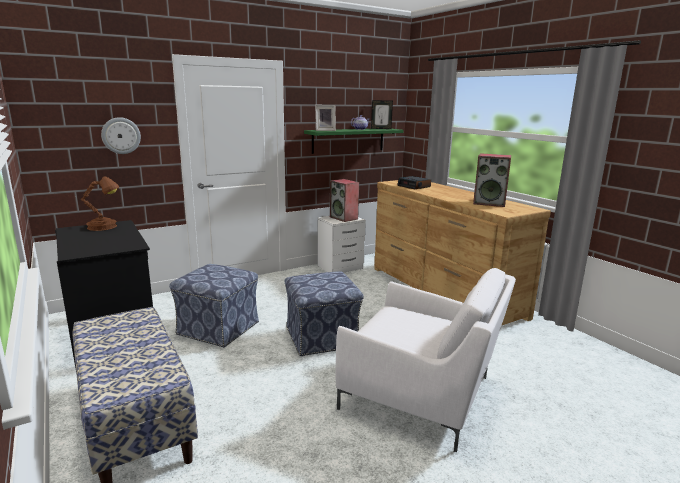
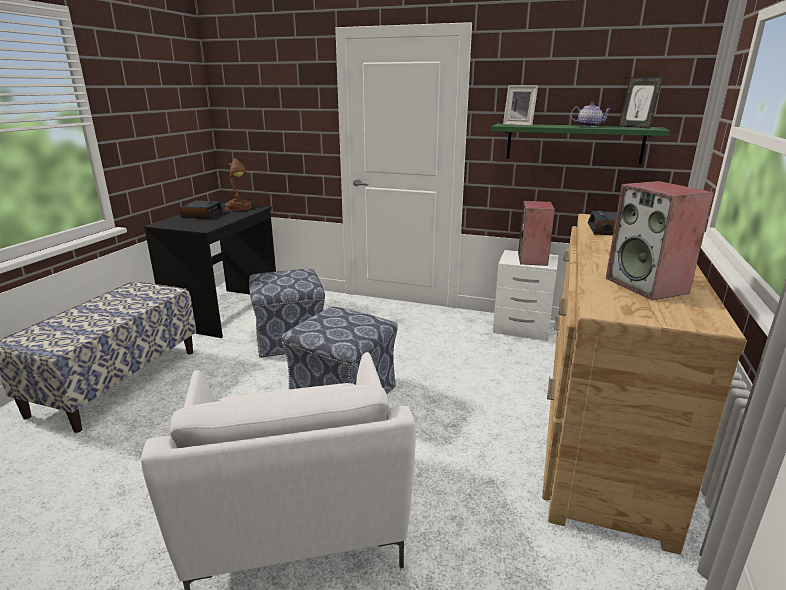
camera: 50 degrees right, 5 degrees up
wall clock [101,117,141,154] -> none
none -> alarm clock [179,201,223,218]

